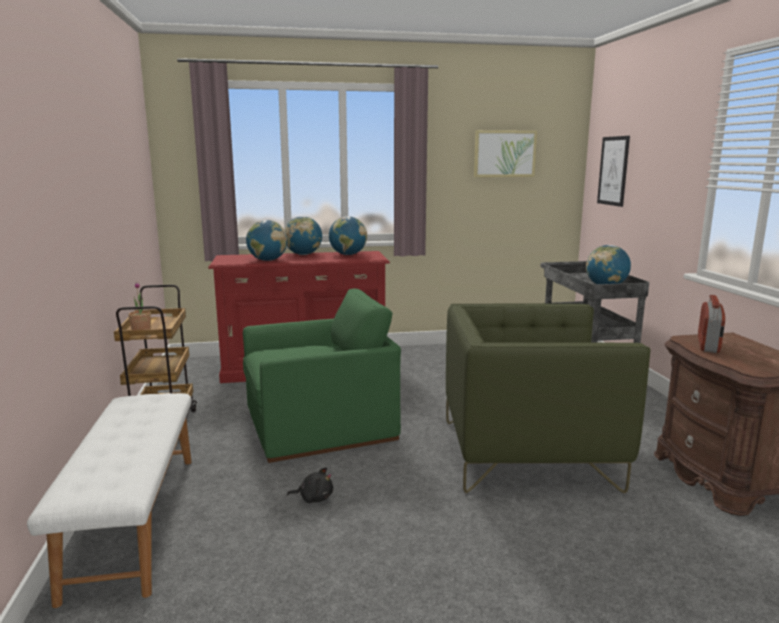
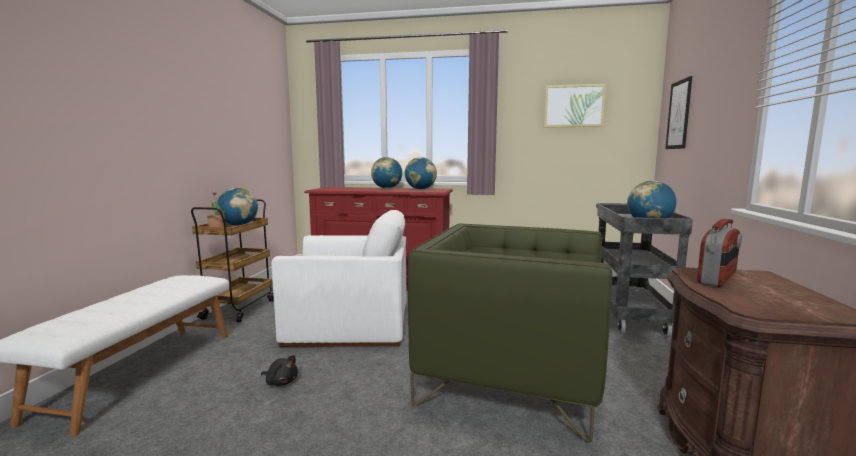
camera: 20 degrees right, 5 degrees down
green armchair [243,288,401,463] -> white armchair [271,210,407,347]
globe [246,220,288,261] -> globe moved to [217,188,258,226]

